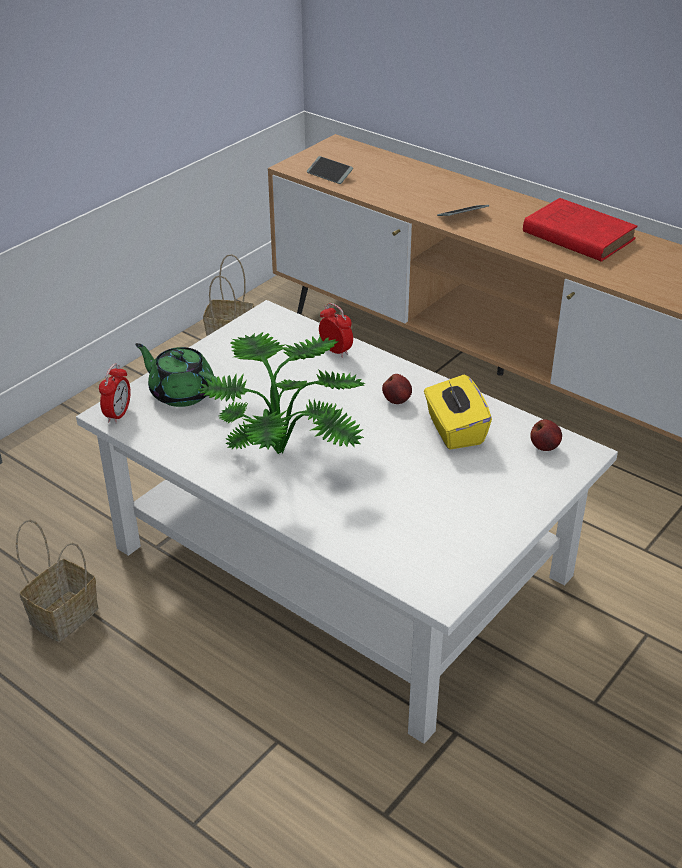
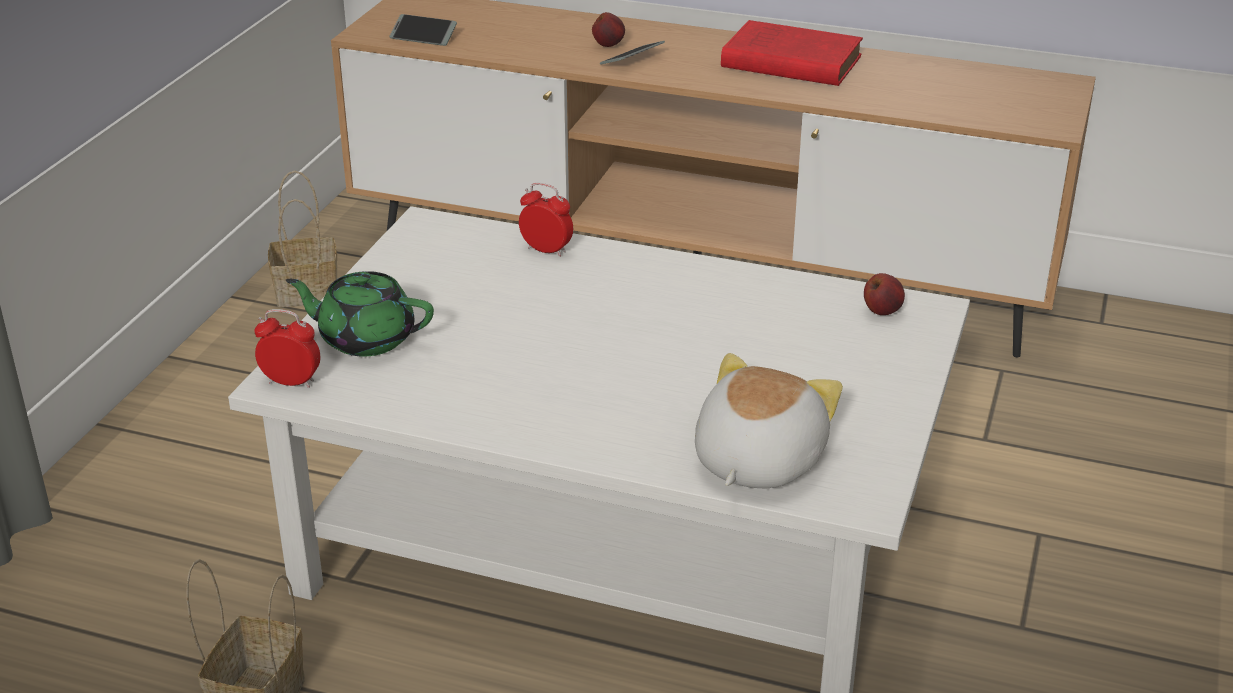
camera: 20 degrees left, 5 degrees down
alarm clock [99,364,131,424] -> alarm clock turned 75 degrees counterclockwise [254,309,320,388]
potted plant [198,331,365,454] -> none
apple [382,374,412,404] -> apple moved to [592,12,625,47]
yellow tissue box [424,374,492,449] -> none
none -> plush toy [695,353,843,488]

